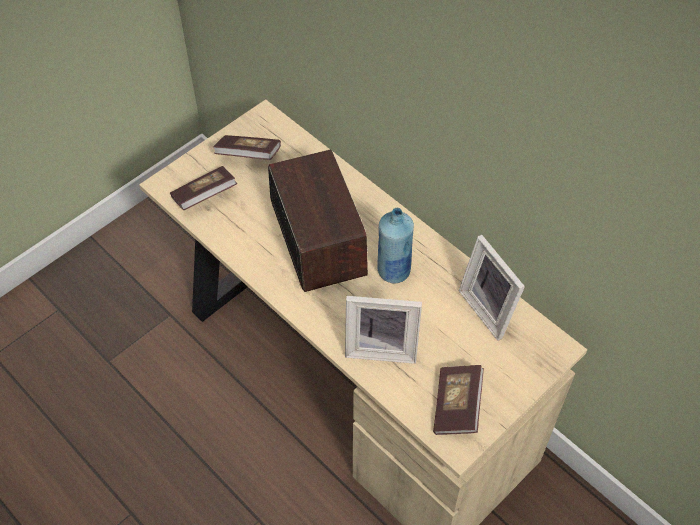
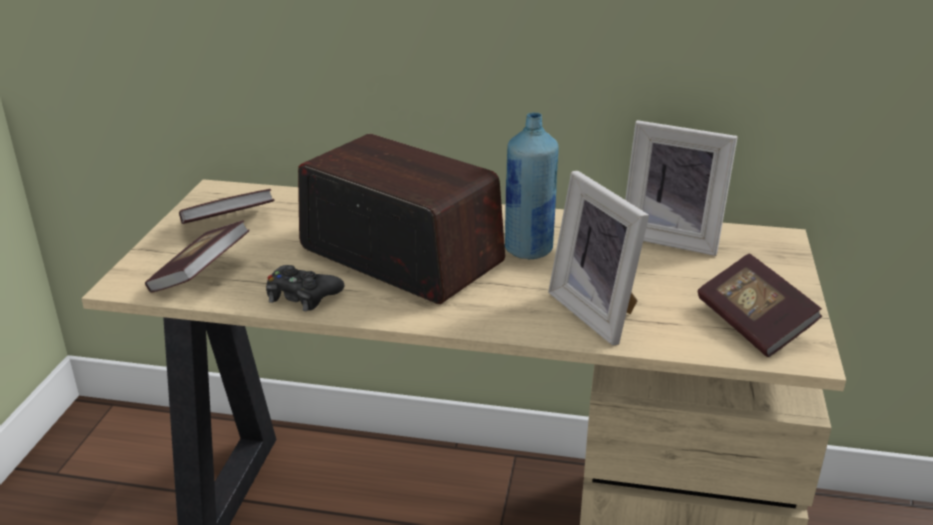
camera: 35 degrees left, 25 degrees down
picture frame [345,296,422,364] -> picture frame turned 90 degrees clockwise [548,171,649,346]
none -> black game controller [266,265,344,311]

